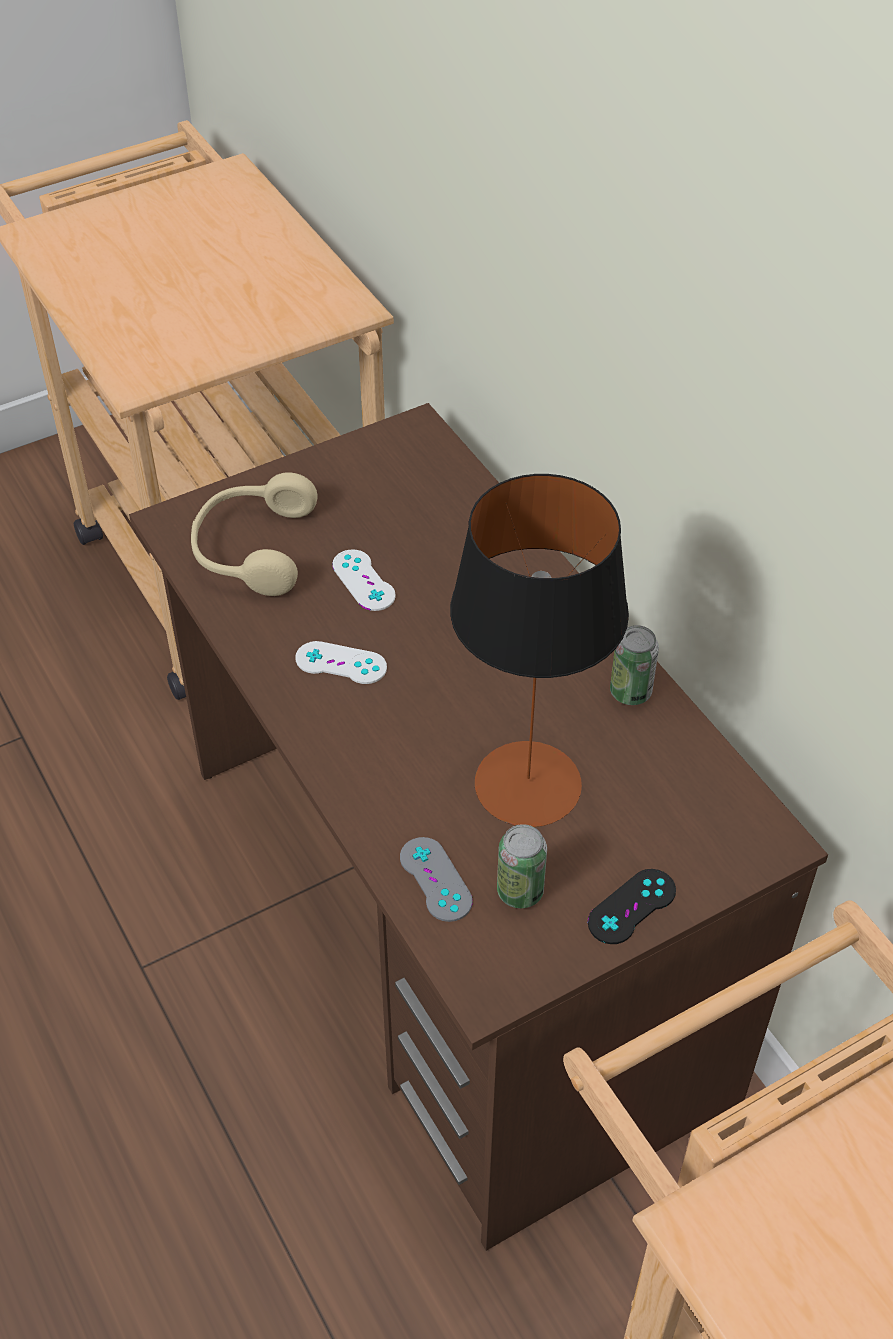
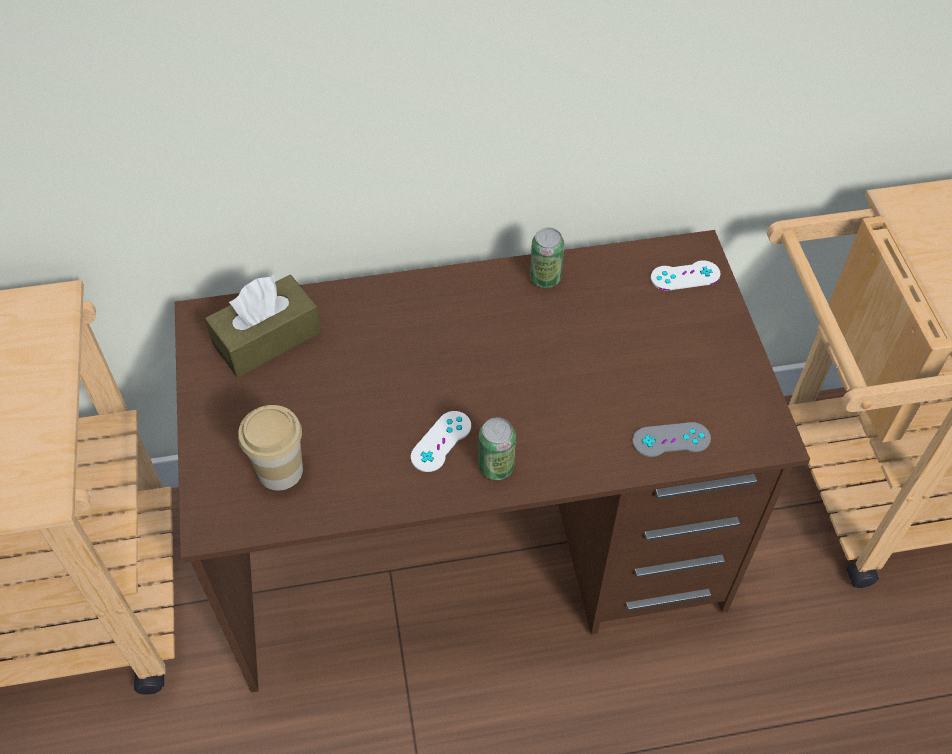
camera: 70 degrees left, 5 degrees up
beige headphones [191,472,317,596] -> cup [238,405,303,491]
white game controller [332,549,396,611] -> white game controller moved to [651,261,720,290]
table lamp [450,474,629,827] -> none
can [497,824,547,908] -> can moved to [479,417,516,480]
black game controller [587,869,676,944] -> none
none -> brown tissue box [205,275,321,377]

